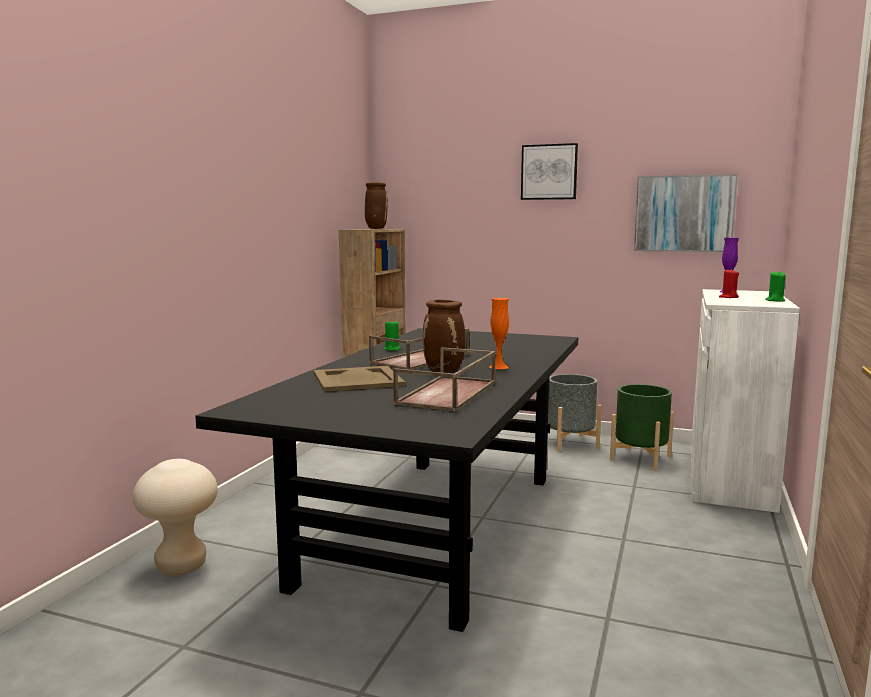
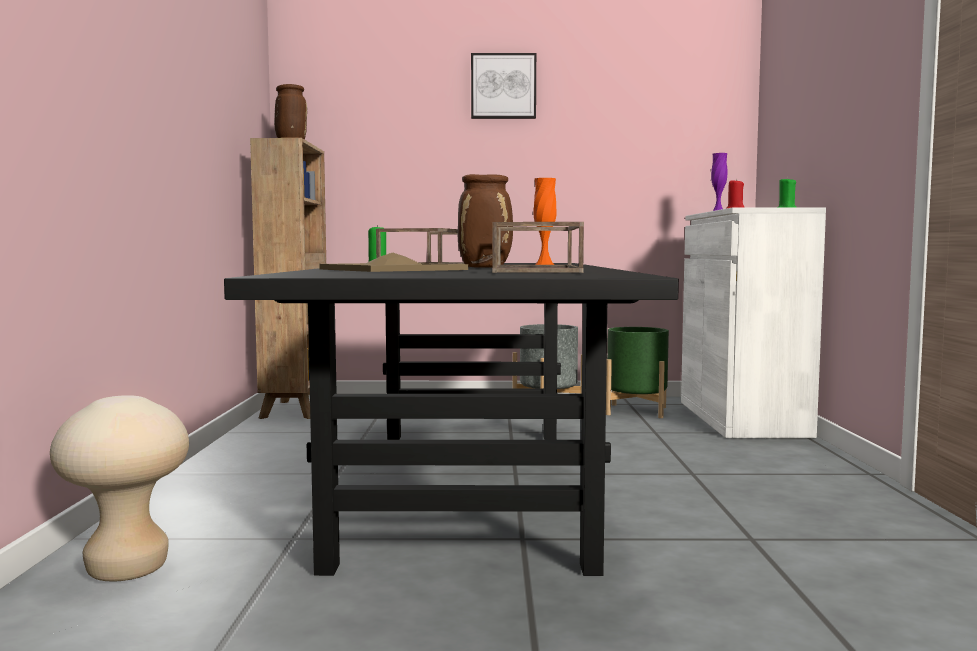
camera: 20 degrees left, 5 degrees down
picture [634,174,738,252] -> none

